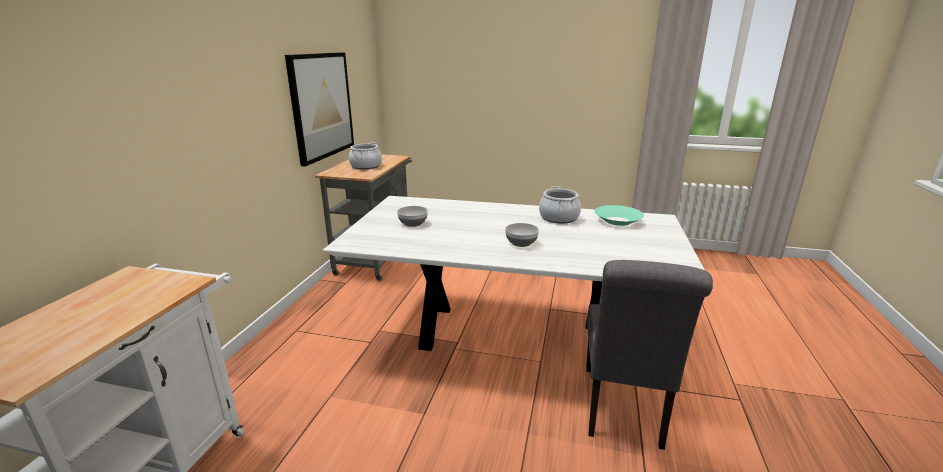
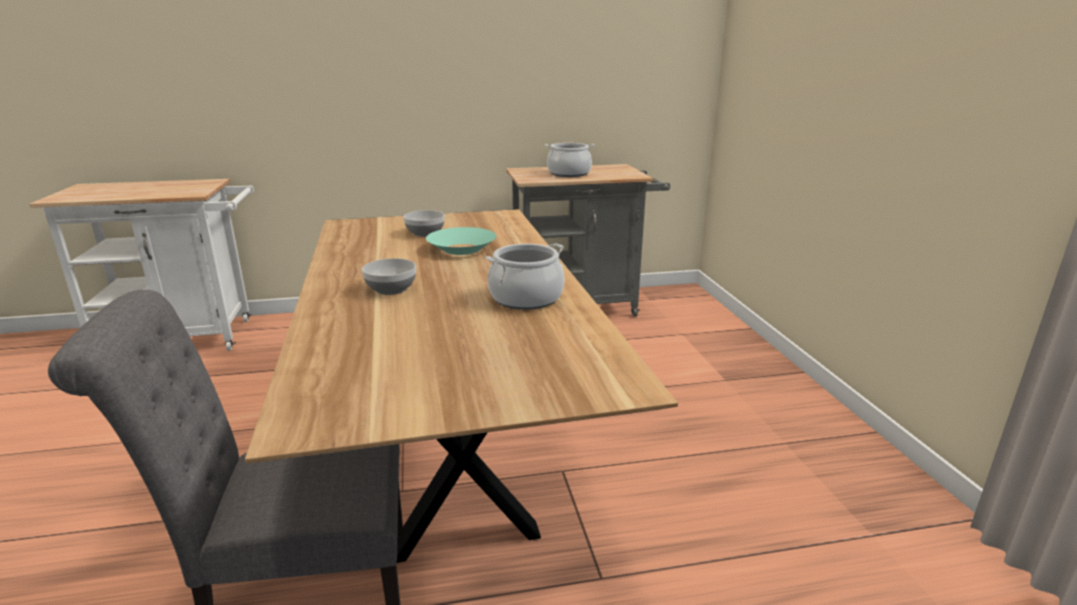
camera: 65 degrees right, 0 degrees up
picture [285,52,354,167] -> none
white dining table [322,196,714,372] -> brown dining table [245,209,678,563]
turquoise bowl [595,205,644,226] -> turquoise bowl moved to [426,227,496,255]

